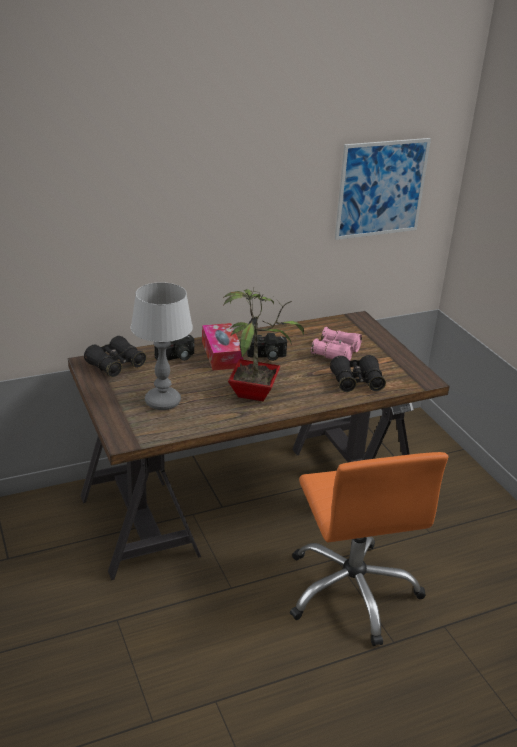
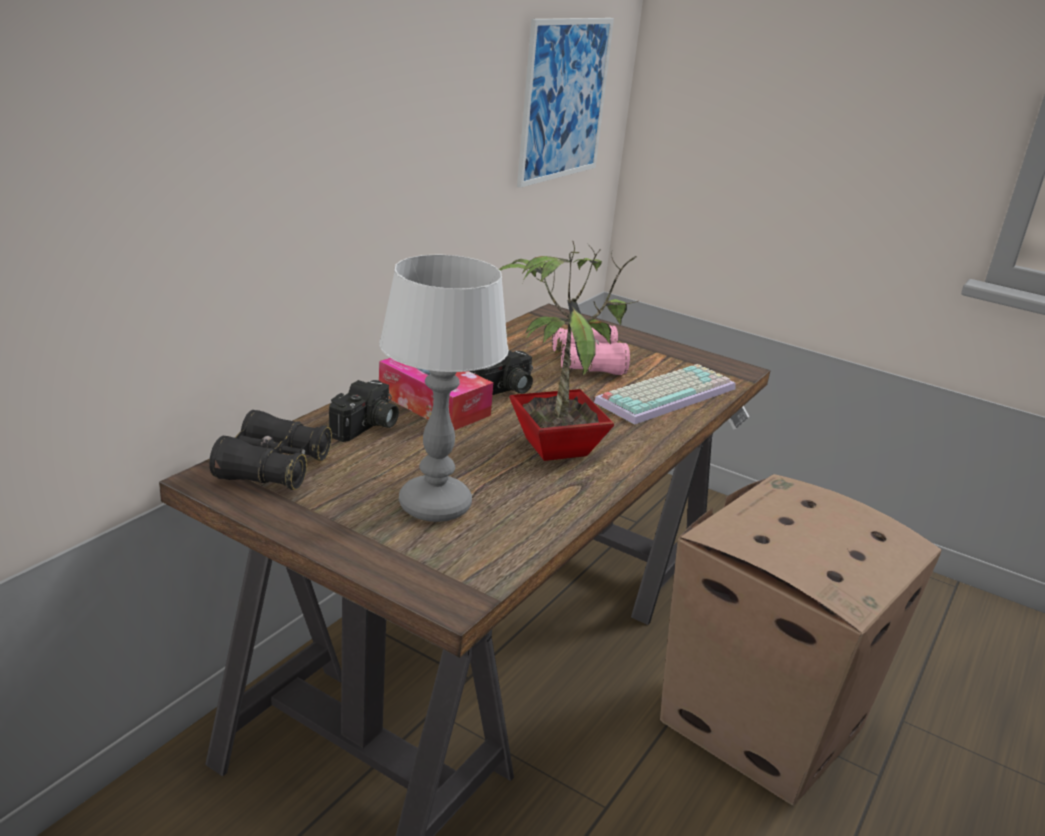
camera: 35 degrees left, 5 degrees down
orange office chair [290,452,448,646] -> cardboard box [660,474,942,806]
black binoculars [330,355,386,392] -> keyboard [594,364,736,425]

